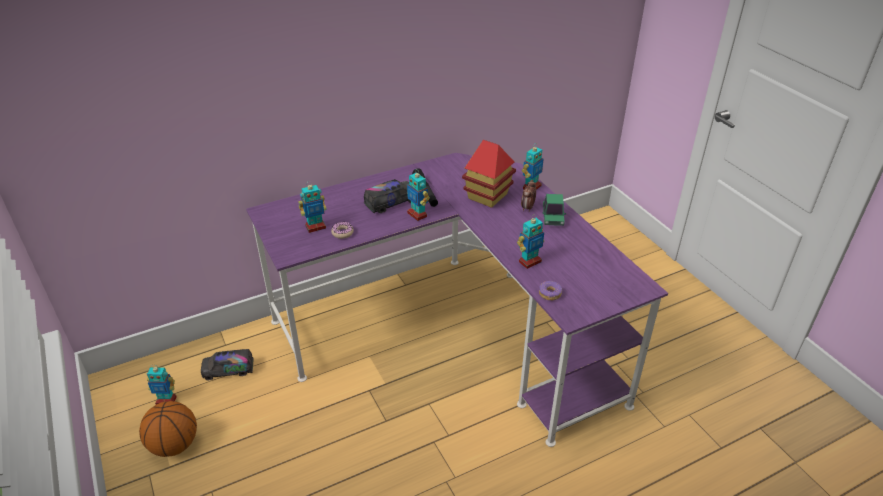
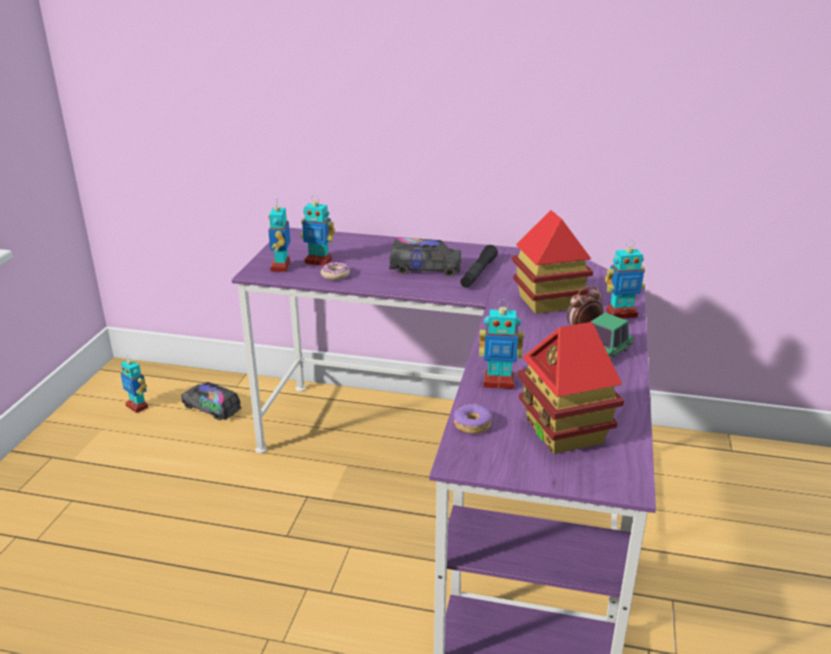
camera: 40 degrees right, 10 degrees down
basketball [139,401,197,457] -> none
toy robot [407,170,430,221] -> toy robot moved to [268,199,290,272]
none -> toy house [518,322,624,454]

